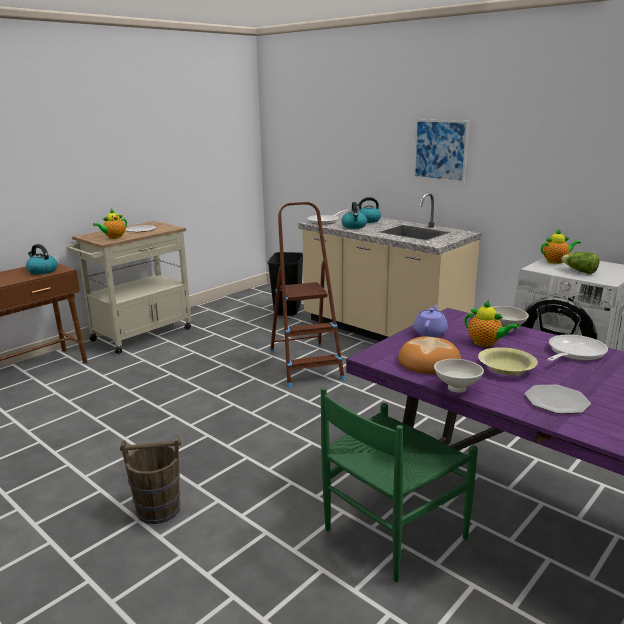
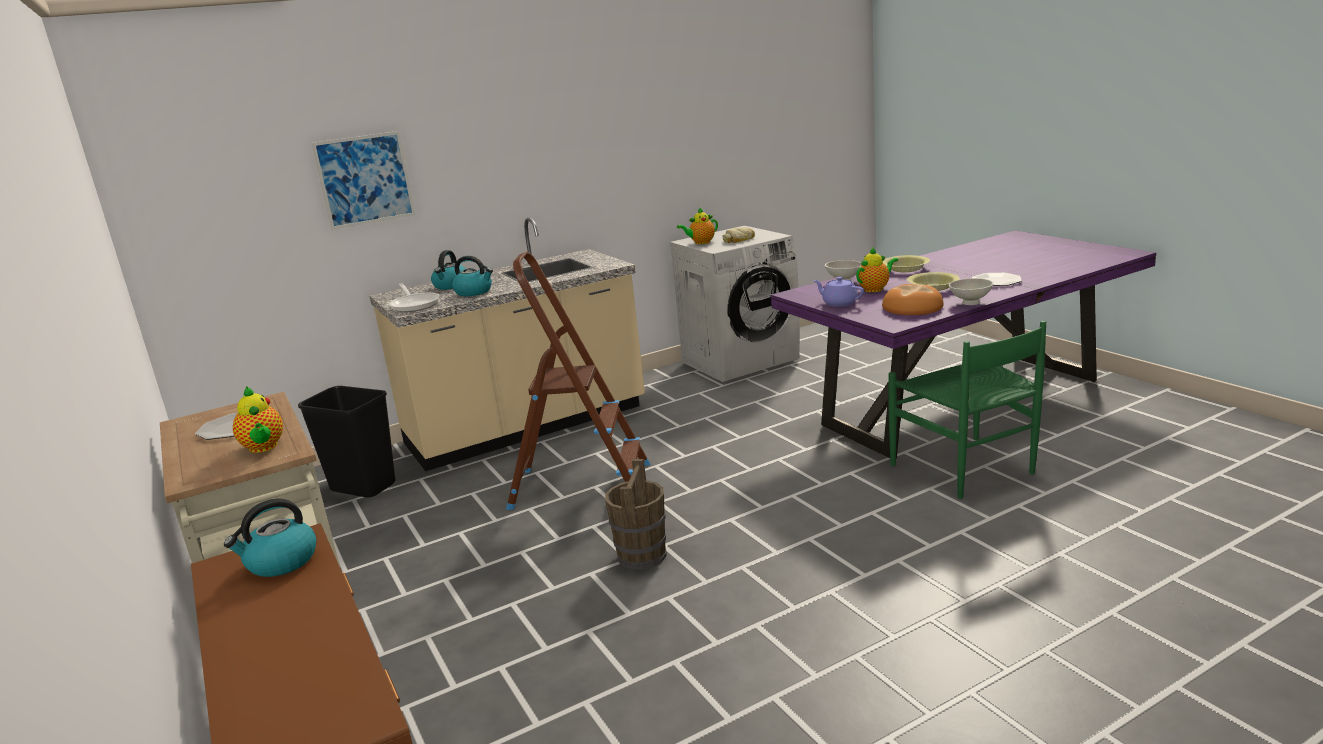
camera: 70 degrees left, 0 degrees up
brown bucket [120,435,181,524] -> brown bucket moved to [605,459,666,569]
picture [413,119,469,183] -> picture moved to [312,131,415,230]
teapot [541,229,581,264] -> teapot turned 120 degrees counterclockwise [677,207,718,244]
frying pan [547,334,608,361] -> yellow bowl [883,255,930,272]
lettuce [561,252,600,274] -> bread [723,227,755,243]

